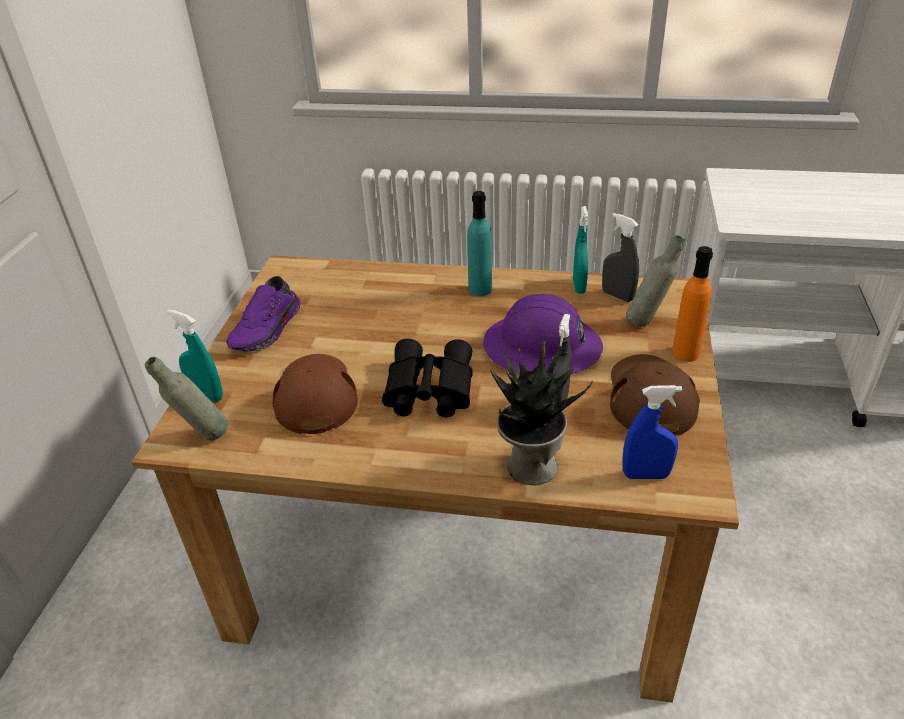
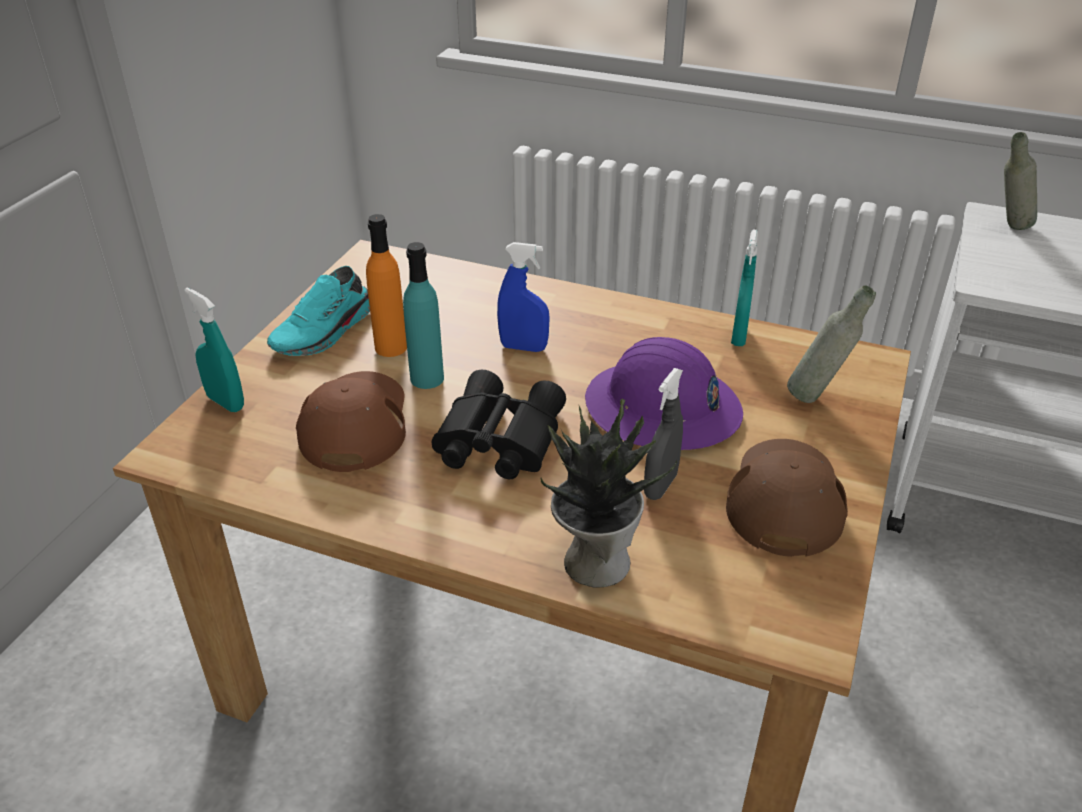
camera: 10 degrees right, 0 degrees up
grey bottle [144,357,228,441] -> grey bottle moved to [1004,132,1037,230]
purple shoe [226,276,301,352] -> turquoise shoe [267,266,370,356]
turquoise bottle [467,191,492,296] -> turquoise bottle moved to [403,242,444,389]
grey spray bottle [602,213,639,302] -> none
blue spray bottle [623,385,682,479] -> blue spray bottle moved to [497,242,550,352]
orange bottle [672,246,713,362] -> orange bottle moved to [366,214,407,357]

